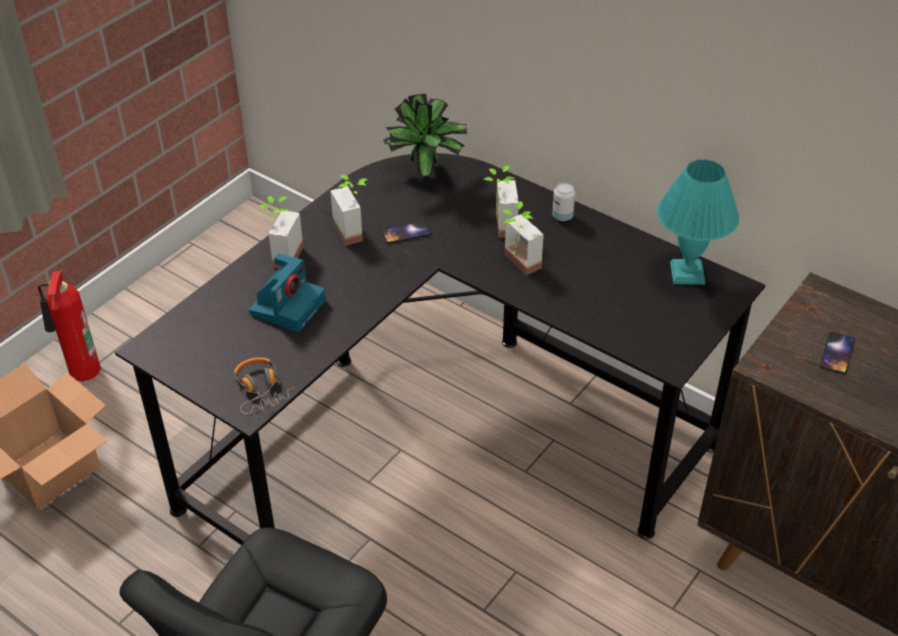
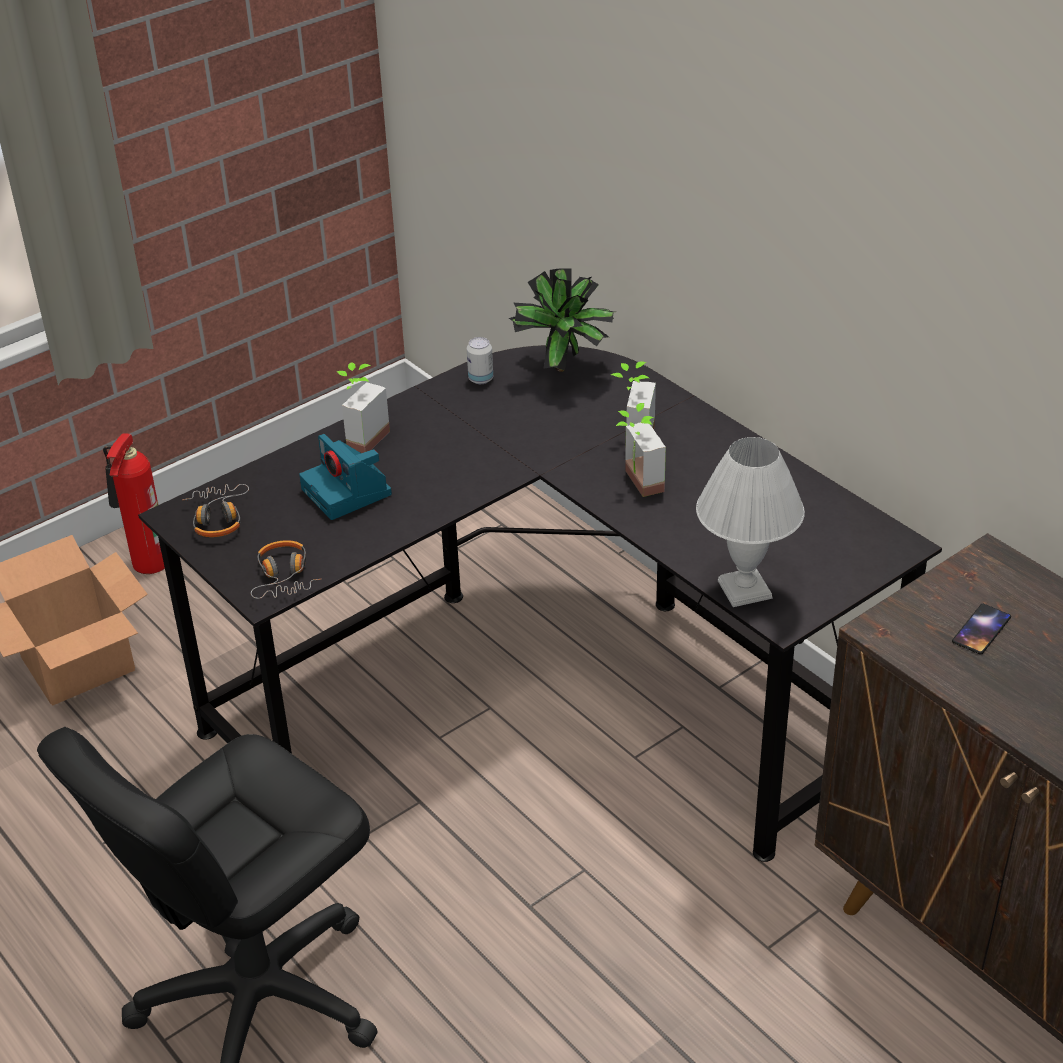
camera: 15 degrees right, 5 degrees down
camera [249,254,325,332] -> camera turned 105 degrees clockwise [299,434,392,520]
potted plant [330,175,368,246] -> none
phone [381,221,431,244] -> none
can [552,182,575,221] -> can moved to [467,337,493,384]
turquoise table lamp [657,159,739,285] -> none
none -> headphones [182,484,249,537]
none -> white table lamp [696,437,805,607]

